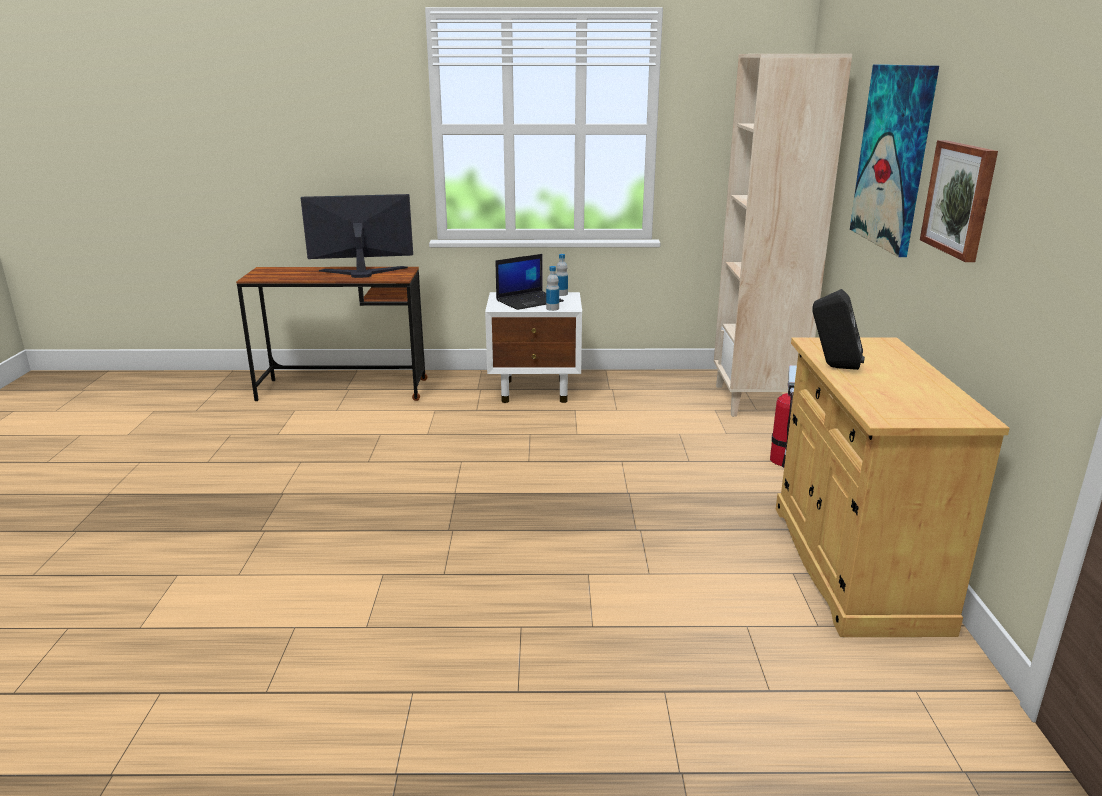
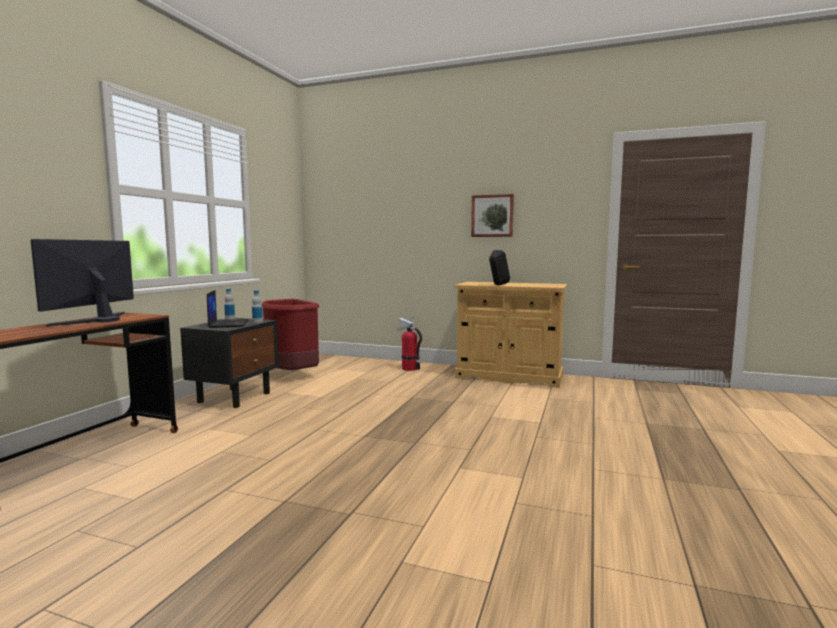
camera: 70 degrees left, 15 degrees down
white nightstand [485,292,582,403] -> black nightstand [180,318,279,408]
beige bookcase [714,54,852,417] -> none
picture [850,64,939,257] -> none
none -> red trash can [262,299,319,370]

